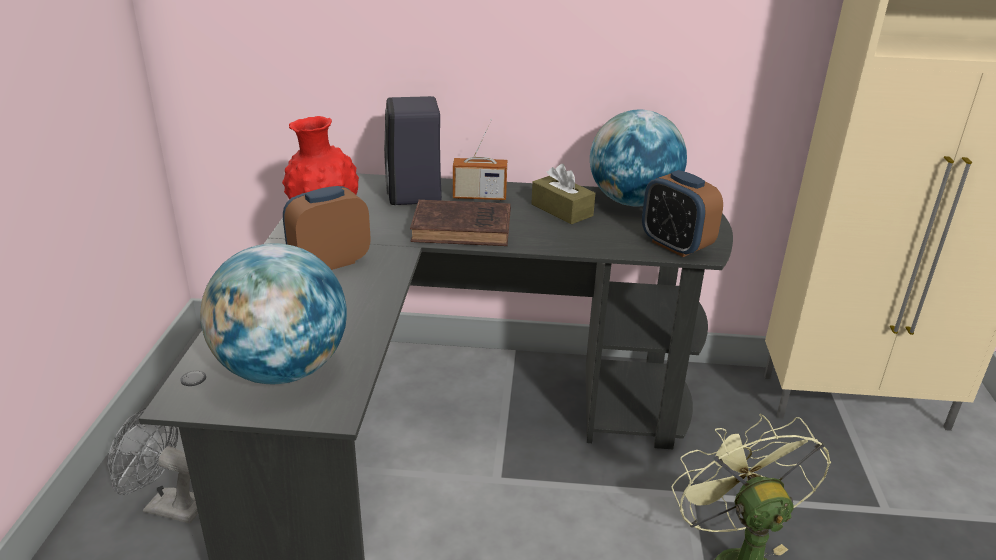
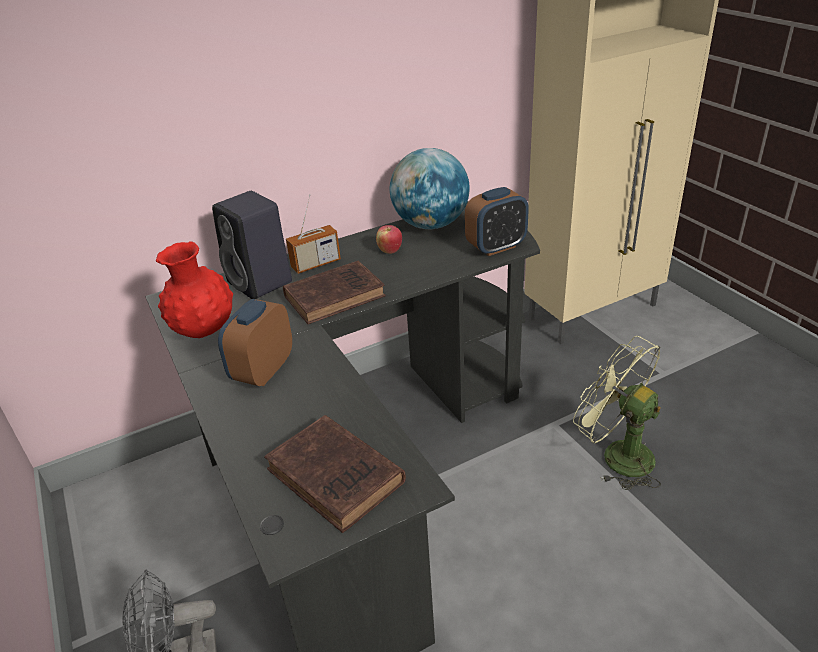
camera: 30 degrees left, 5 degrees up
globe [200,243,347,384] -> brown book [264,415,406,533]
brown tissue box [531,164,595,224] -> apple [376,225,402,254]
alarm clock [642,170,723,257] -> alarm clock turned 45 degrees counterclockwise [465,187,529,256]

